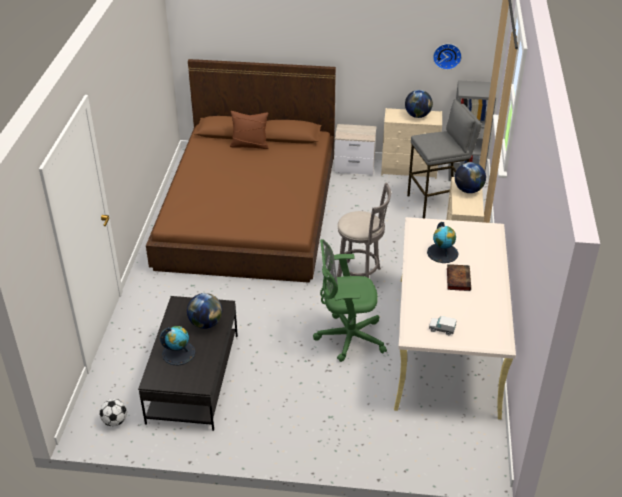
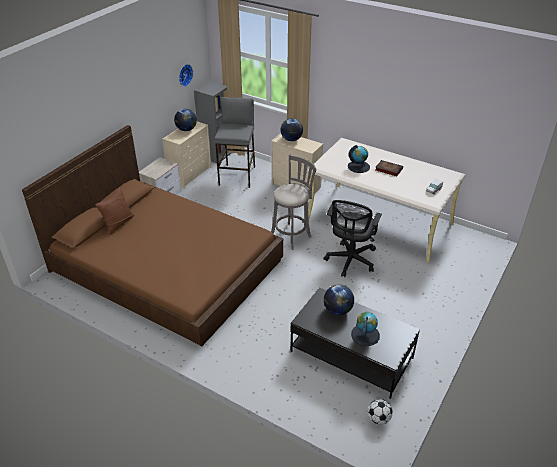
camera: 65 degrees left, 0 degrees up
green office chair [313,239,387,362] -> black office chair [323,200,382,277]

